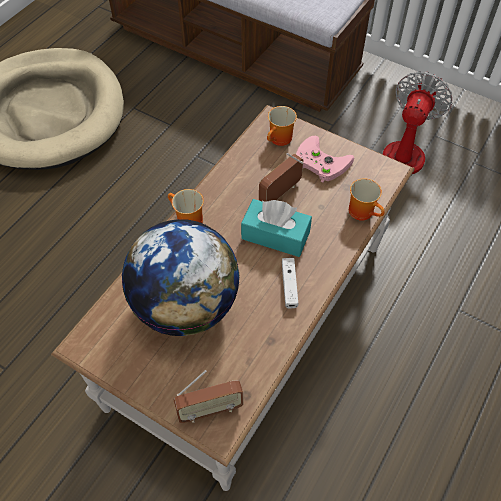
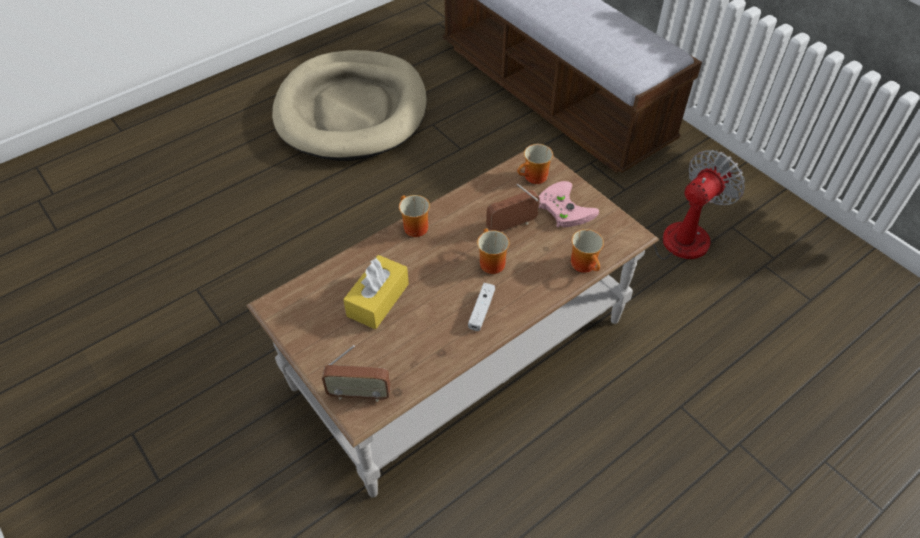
camera: 20 degrees right, 5 degrees down
globe [122,219,240,336] -> yellow tissue box [343,255,409,329]
turquoise tissue box [241,199,312,257] -> mug [477,228,510,274]

